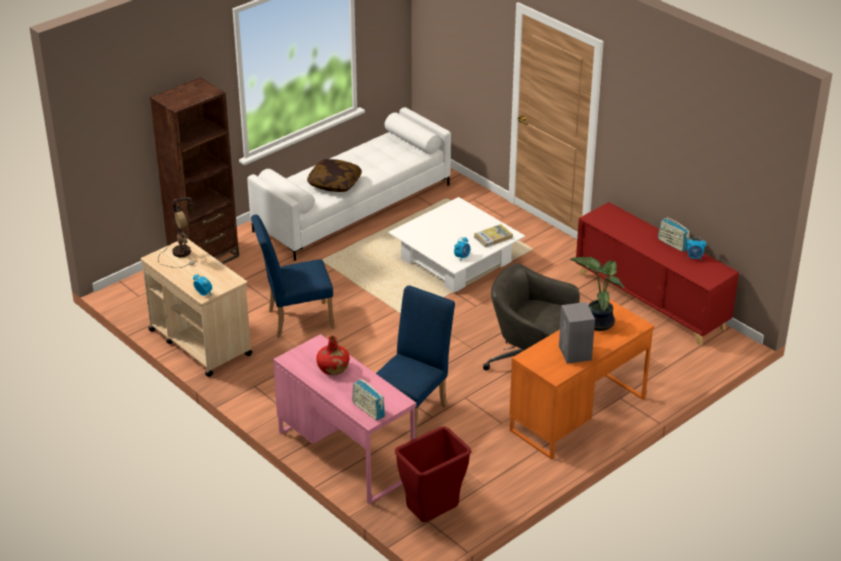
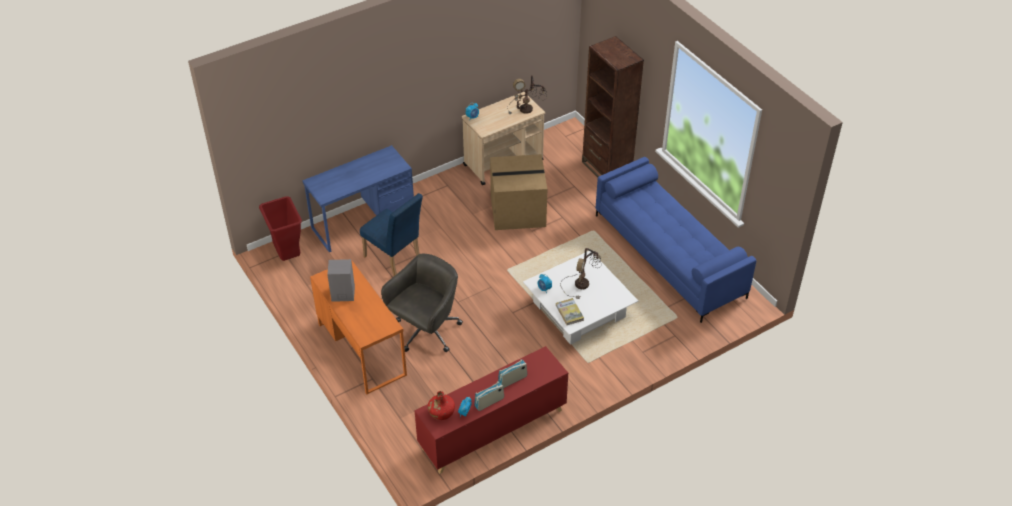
camera: 100 degrees right, 10 degrees up
white sofa [247,107,451,261] -> blue sofa [596,157,756,323]
blue chair [251,215,334,337] -> cardboard box [490,154,547,230]
pink desk [273,334,416,505] -> blue desk [302,145,414,252]
pillow [307,159,362,192] -> none
red bottle [316,336,350,375] -> red bottle moved to [428,391,455,420]
radio [352,378,385,421] -> radio moved to [498,359,527,388]
potted plant [570,257,625,331] -> none
none -> table lamp [560,248,602,299]

